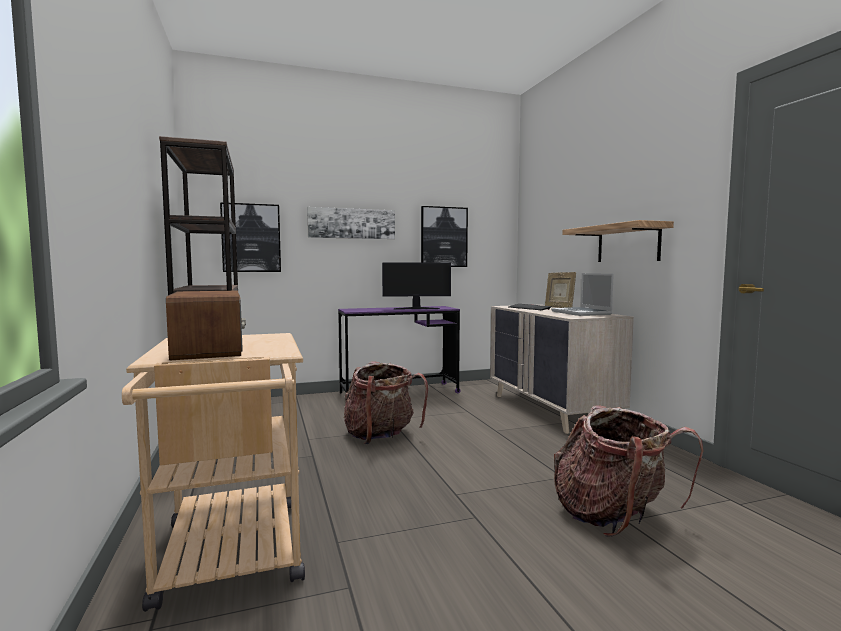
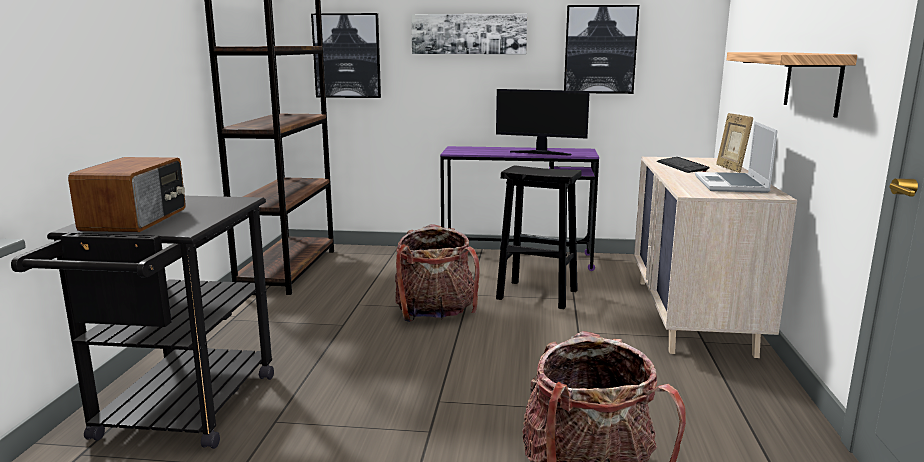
camera: 25 degrees right, 10 degrees up
beige cart [122,333,305,612] -> black cart [11,196,274,449]
none -> black stool [496,165,582,309]

